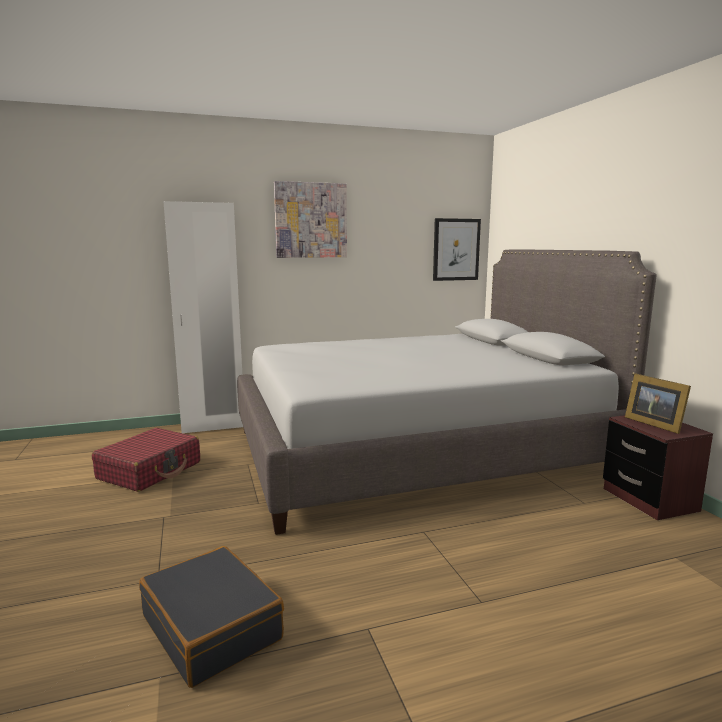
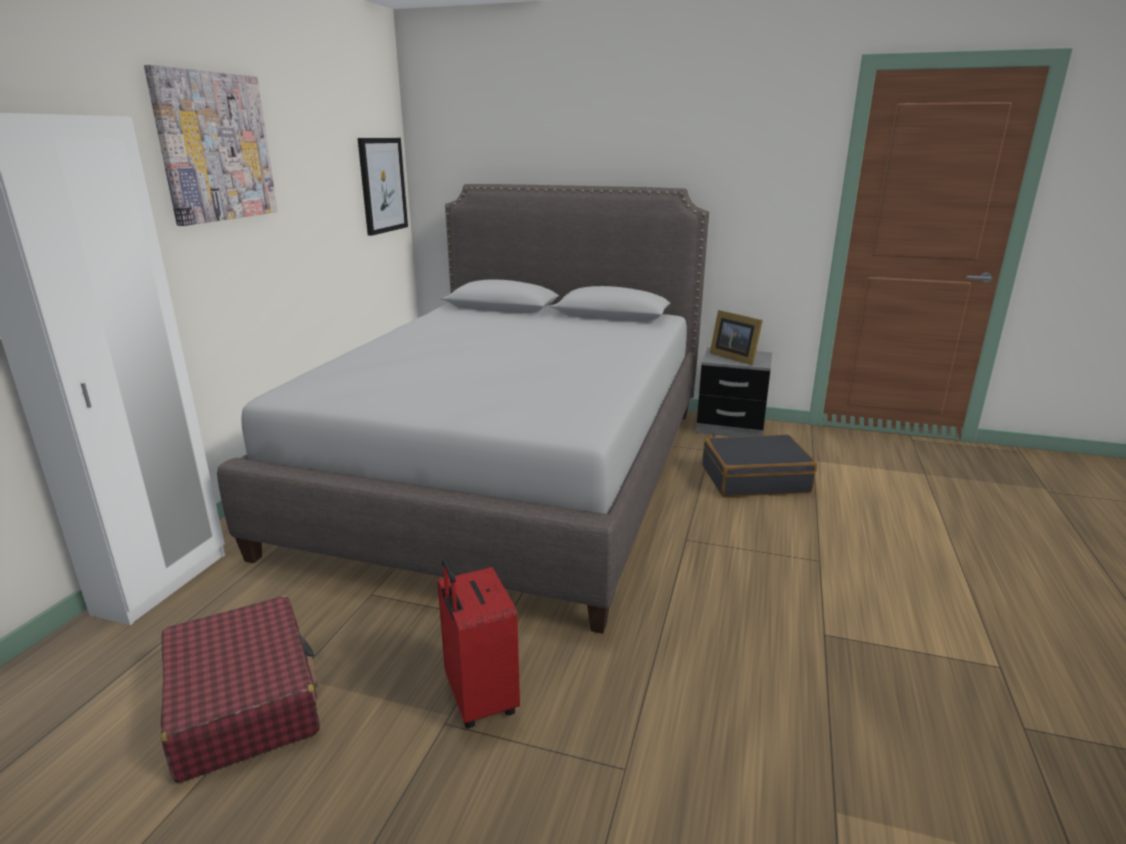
camera: 55 degrees left, 10 degrees up
black suitcase [139,546,284,688] -> black suitcase moved to [702,434,817,497]
brown nightstand [603,415,713,520] -> grey nightstand [696,347,772,437]
picture frame [625,374,691,434] -> picture frame turned 45 degrees clockwise [710,310,763,365]
none -> red suitcase [437,558,520,728]

